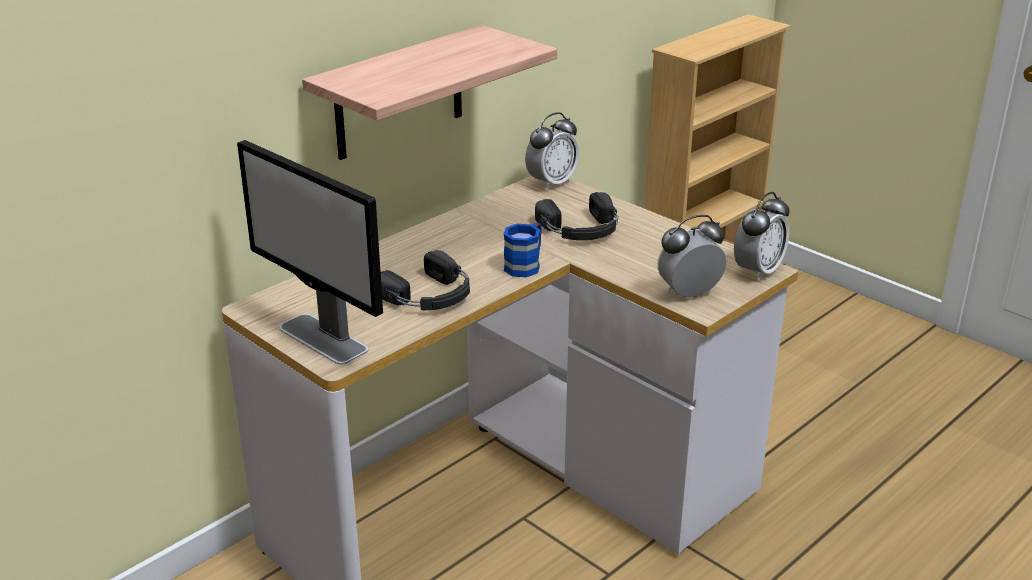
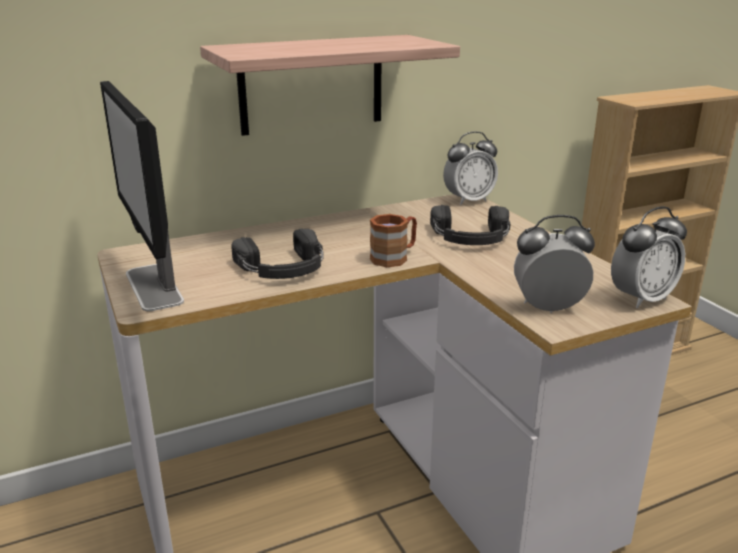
camera: 20 degrees right, 5 degrees down
blue mug [504,223,542,277] -> brown mug [370,214,417,267]

